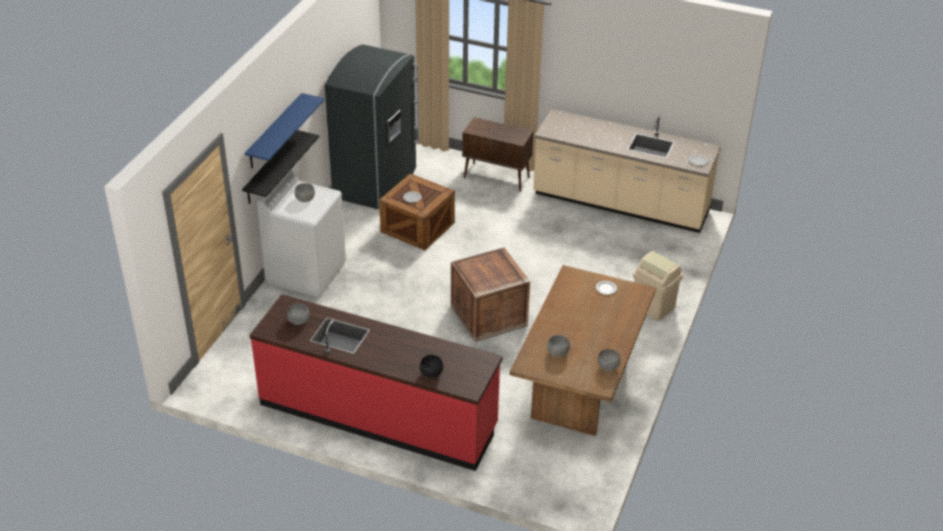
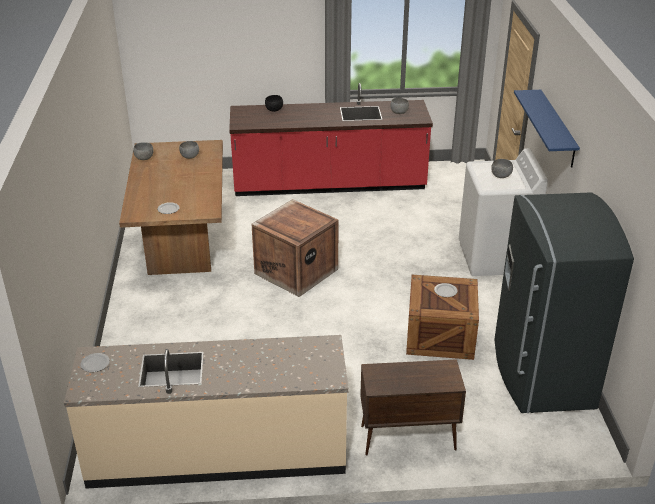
camera: 155 degrees right, 5 degrees down
black shelf [242,130,319,204] -> none
beige trash can [633,251,683,321] -> none

